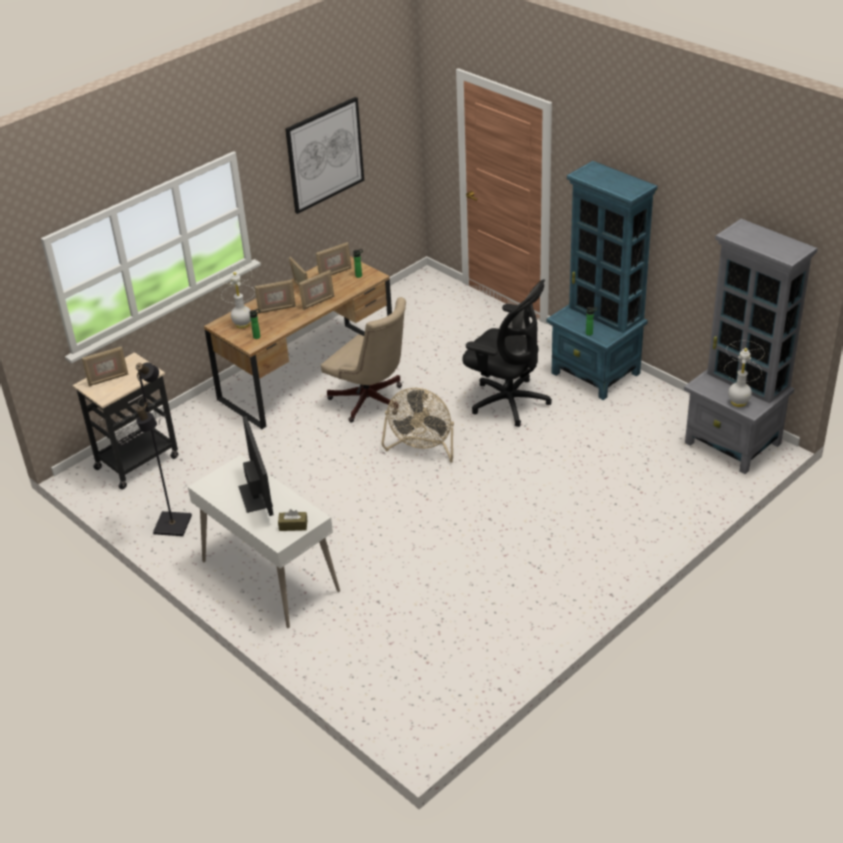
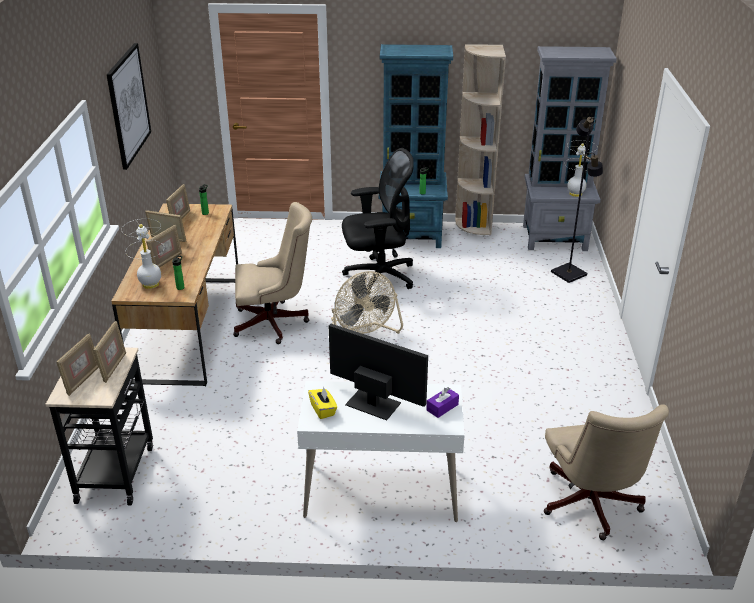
camera: 45 degrees left, 5 degrees down
black floor lamp [134,362,192,536] -> black floor lamp moved to [551,117,603,283]
brown tissue box [278,509,307,531] -> purple tissue box [426,387,459,418]
picture frame [299,270,334,310] -> picture frame moved to [93,321,126,383]
none -> yellow tissue box [308,387,337,419]
none -> beige bookcase [455,44,506,237]
none -> beige office chair [544,404,669,540]

